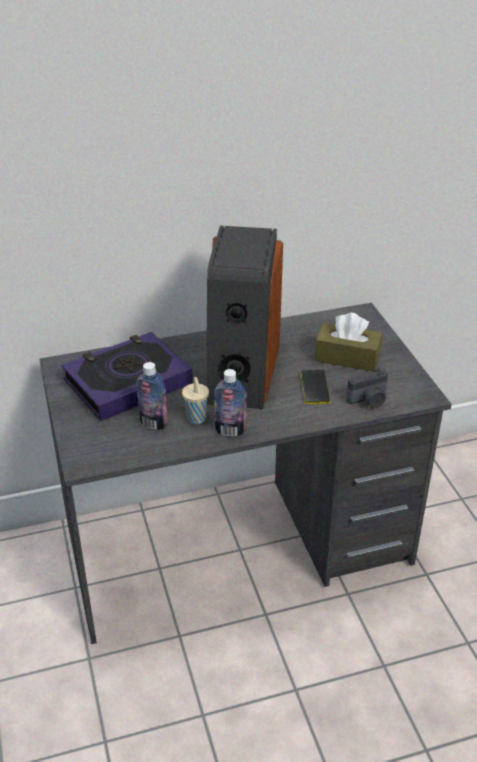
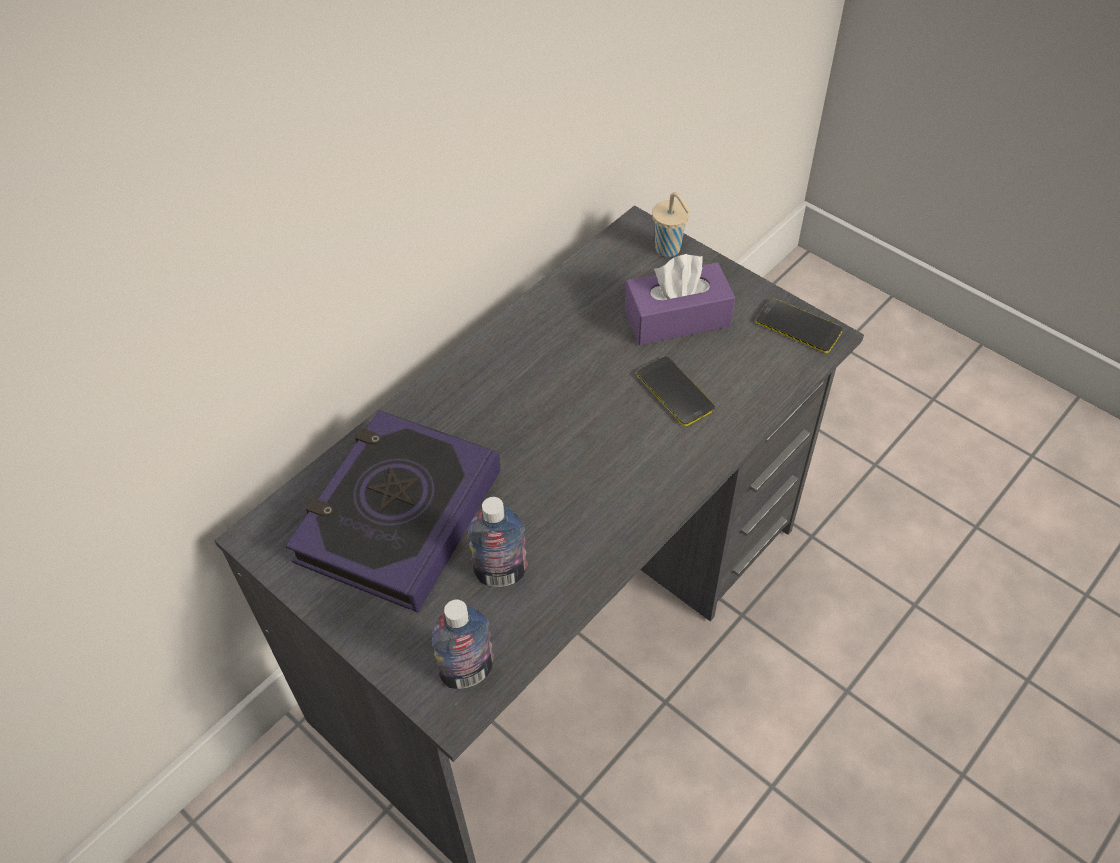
camera: 30 degrees left, 15 degrees up
beige cup [182,377,209,424] -> beige cup moved to [652,192,690,257]
speaker [206,226,283,409] -> none
bottle [214,369,247,437] -> bottle moved to [432,600,494,689]
brown tissue box [315,313,383,372] -> purple tissue box [625,254,735,345]
camera [346,368,388,408] -> none
none -> phone [756,299,843,353]

